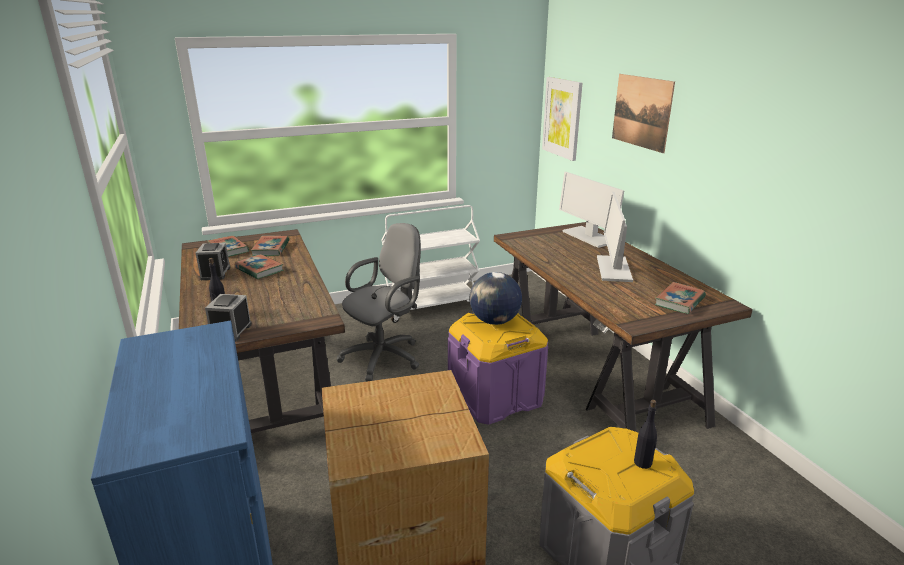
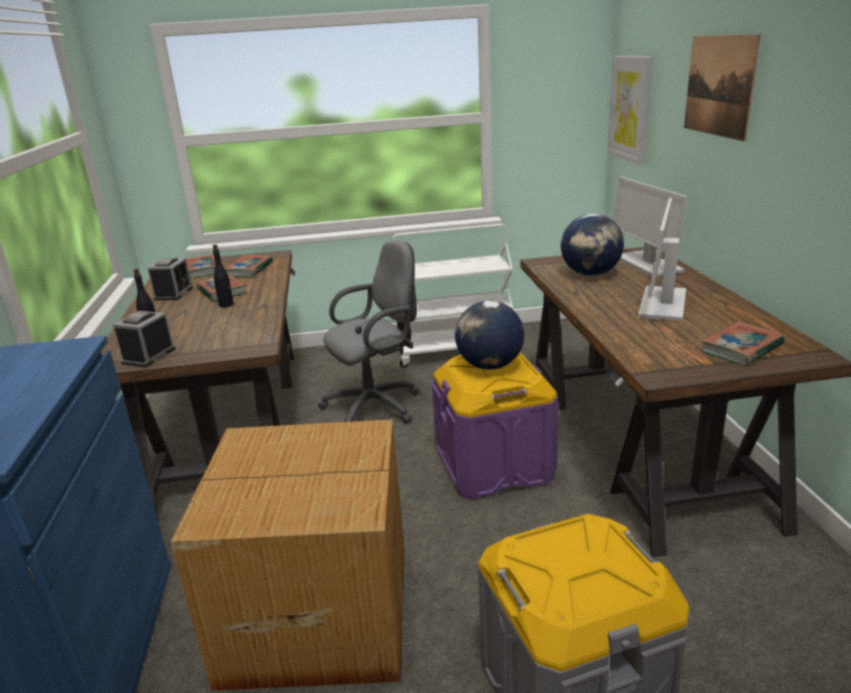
camera: 15 degrees right, 0 degrees up
black bottle [634,400,657,469] -> black bottle moved to [213,244,234,307]
none -> globe [561,214,624,276]

